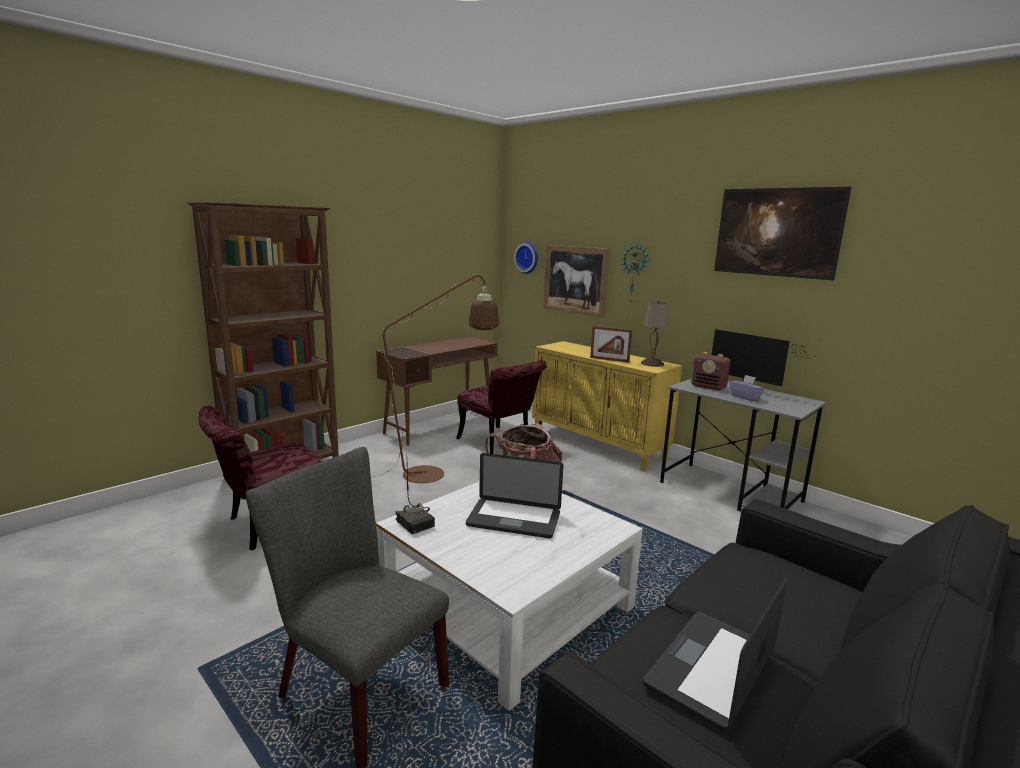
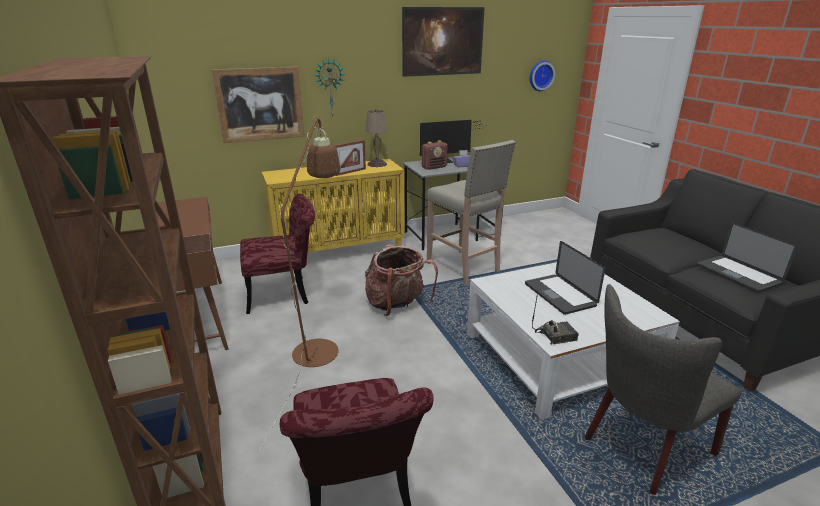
camera: 65 degrees left, 10 degrees up
laptop [466,453,563,538] -> laptop turned 120 degrees clockwise [525,241,605,315]
wall clock [514,242,538,274] -> wall clock moved to [530,60,555,91]
none -> beige stool [427,140,516,284]

